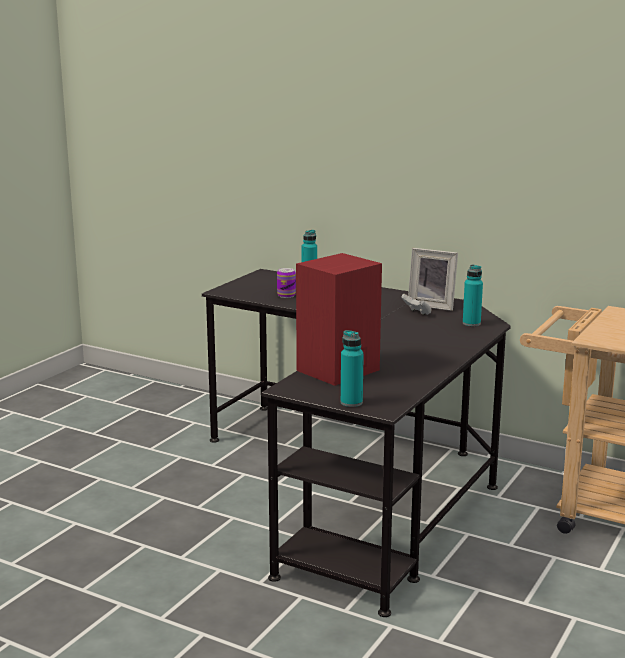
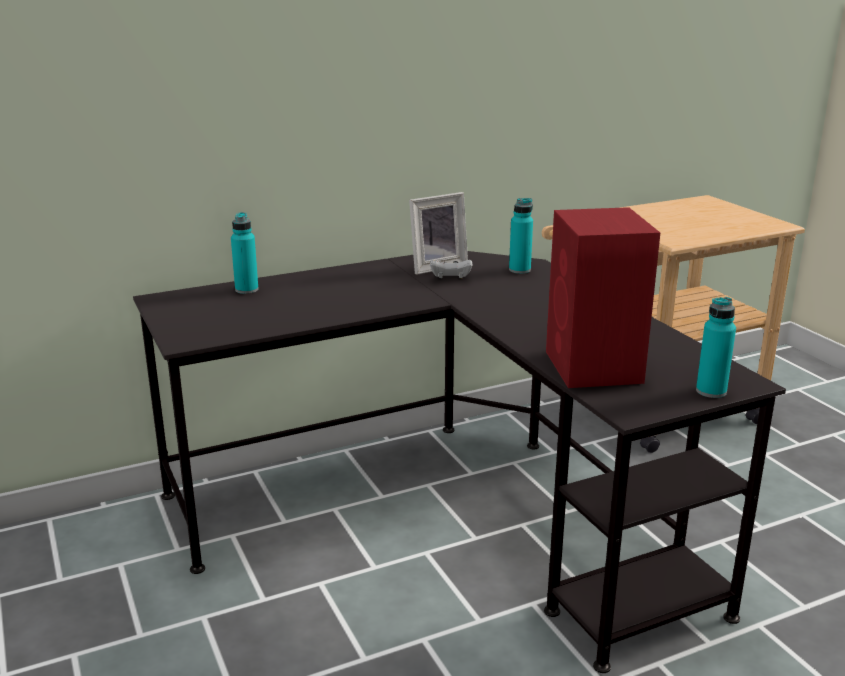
camera: 55 degrees left, 5 degrees up
can [277,268,296,298] -> none

